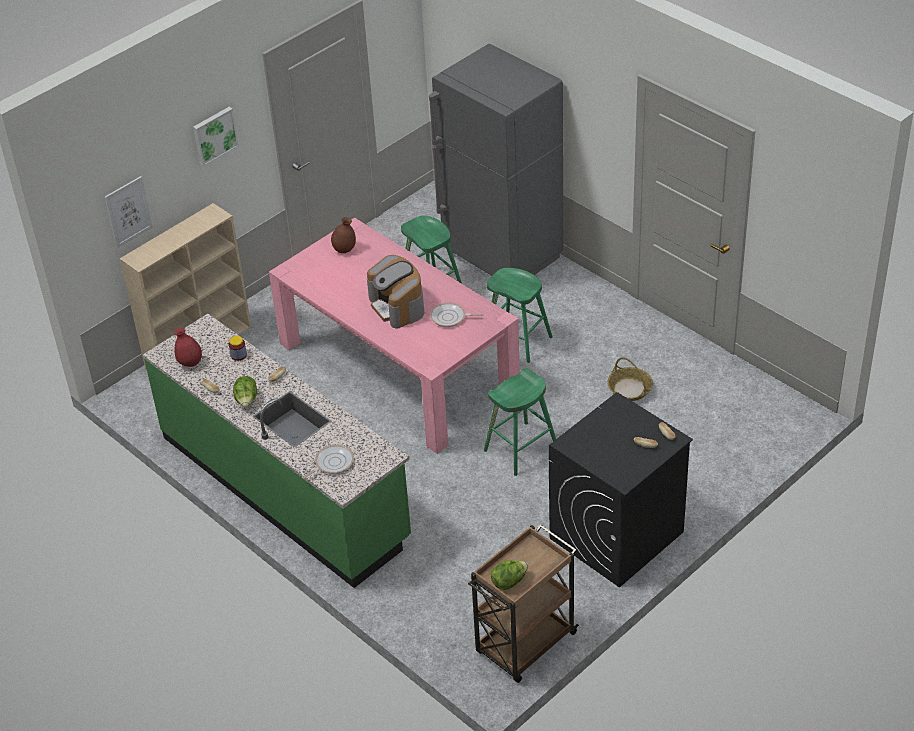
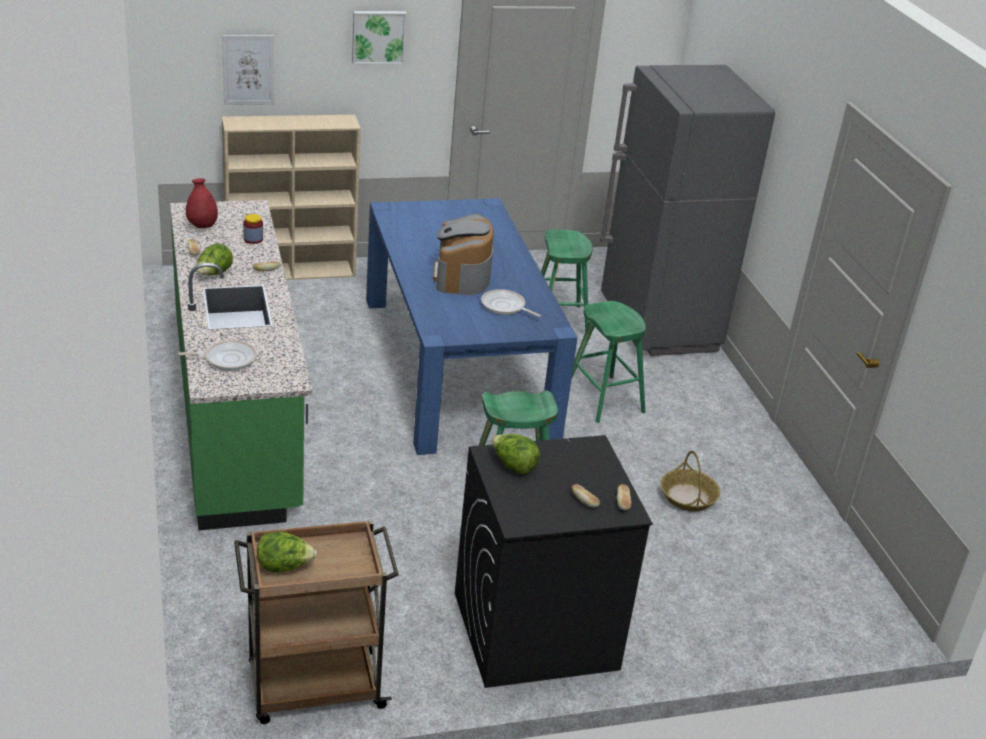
camera: 25 degrees right, 10 degrees down
pink dining table [269,218,520,454] -> blue dining table [366,198,577,455]
brown vase [331,217,356,253] -> none
none -> lettuce [492,434,540,474]

